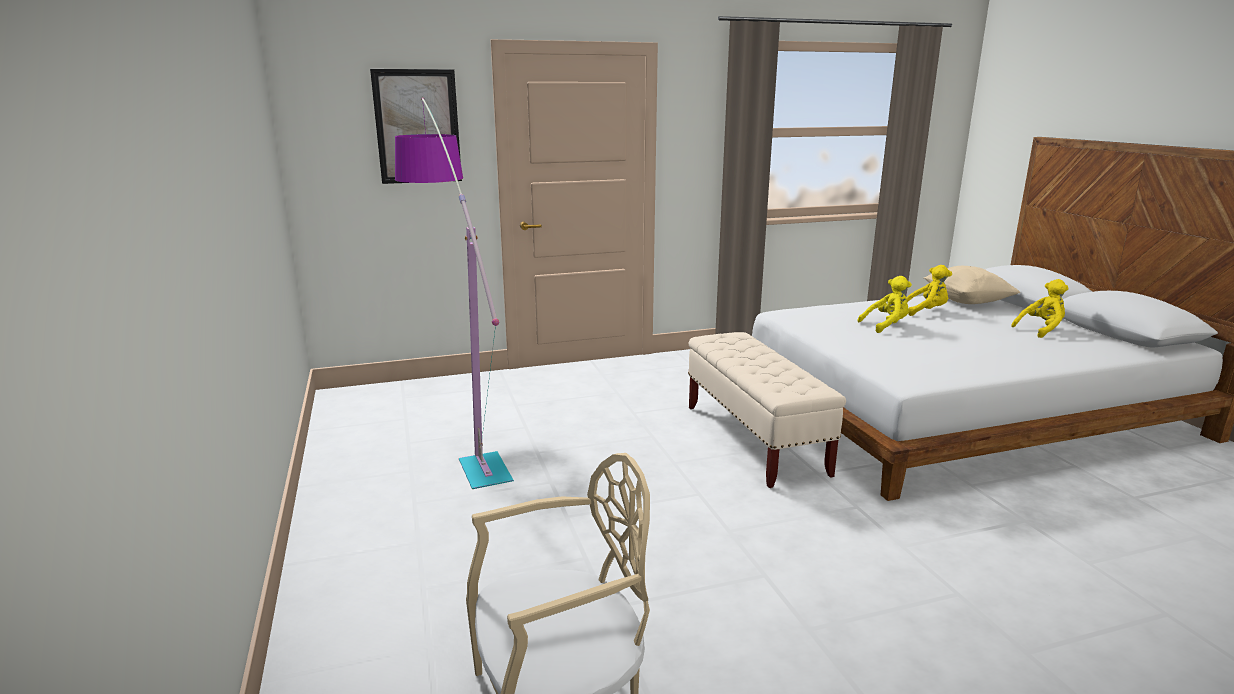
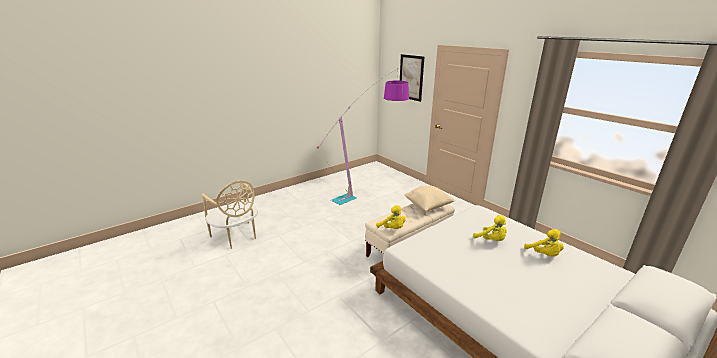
camera: 70 degrees right, 5 degrees up
beige pillow [924,266,1020,304] -> beige pillow moved to [404,186,456,211]
yellow plush toy [1011,279,1069,338] -> yellow plush toy moved to [376,205,405,229]

